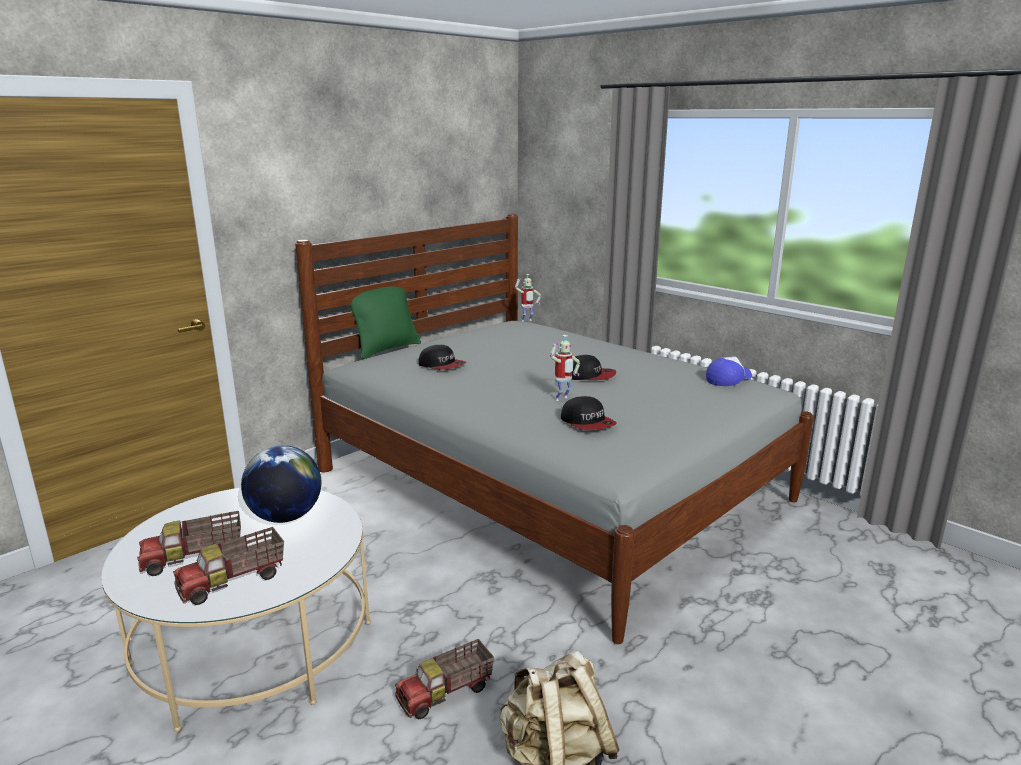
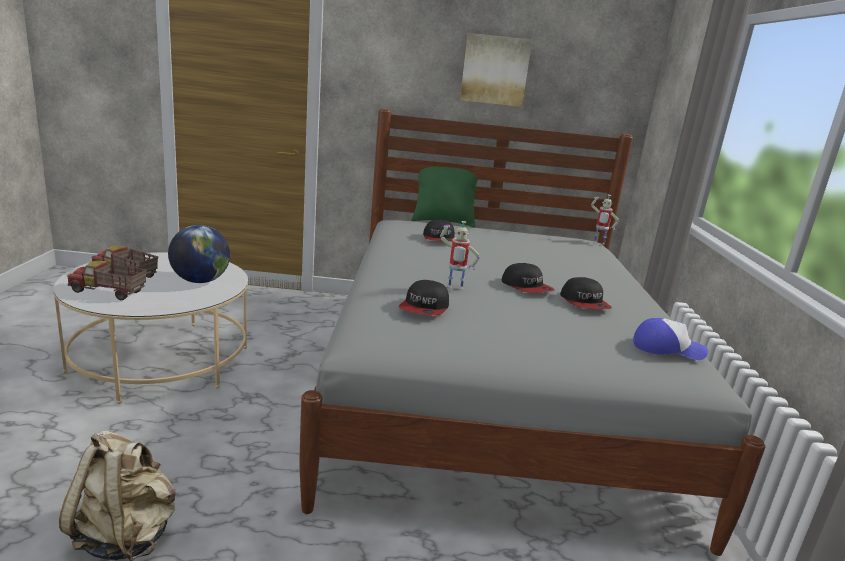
camera: 45 degrees right, 0 degrees up
toy truck [395,639,494,719] -> none
none -> picture [460,33,532,107]
none -> cap [560,277,612,309]

